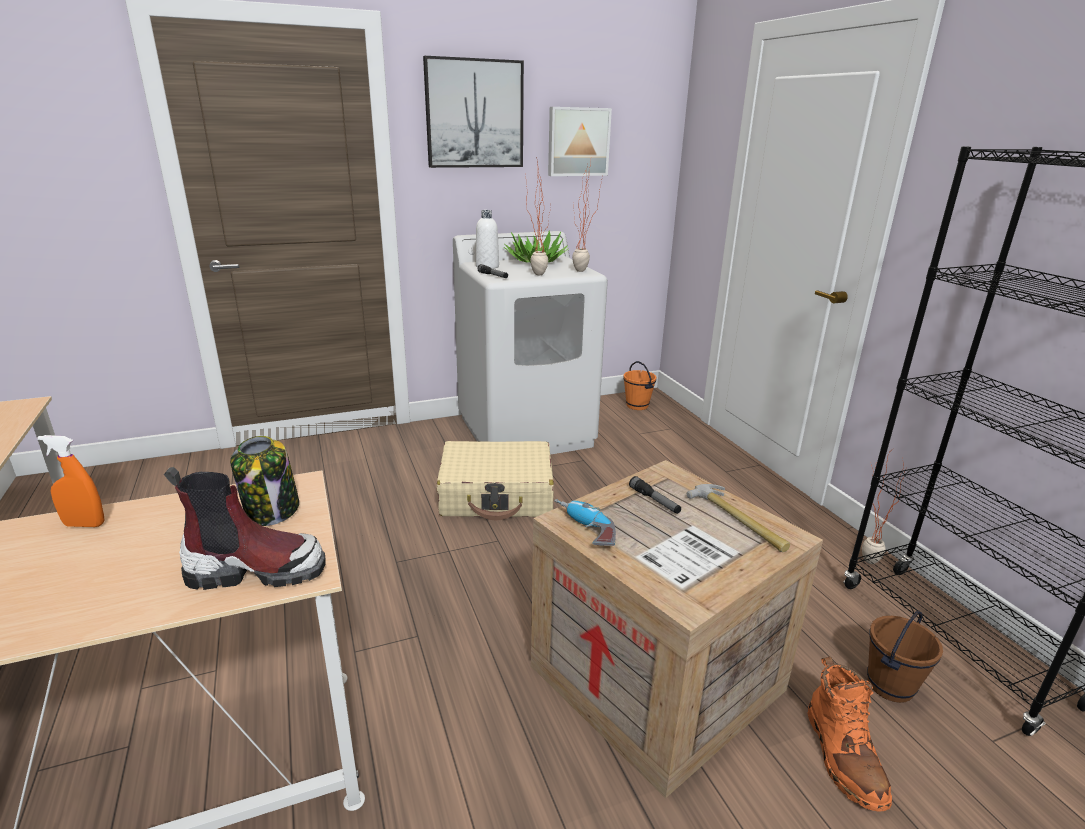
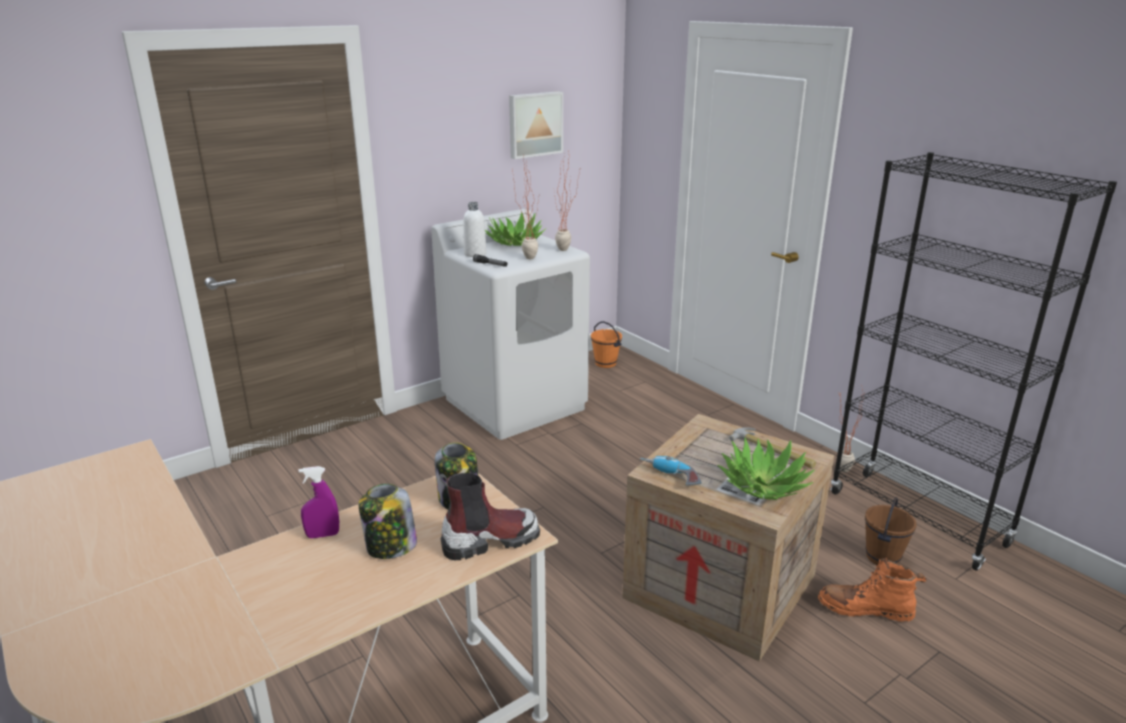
camera: 15 degrees left, 0 degrees up
orange spray bottle [37,435,105,527] -> purple spray bottle [299,466,339,539]
picture [423,56,524,168] -> none
beige suitcase [437,441,554,520] -> none
flashlight [629,476,681,514] -> none
orange boot [808,656,892,812] -> orange boot turned 120 degrees clockwise [818,557,926,622]
none -> jar [359,484,417,559]
none -> potted plant [717,437,814,500]

